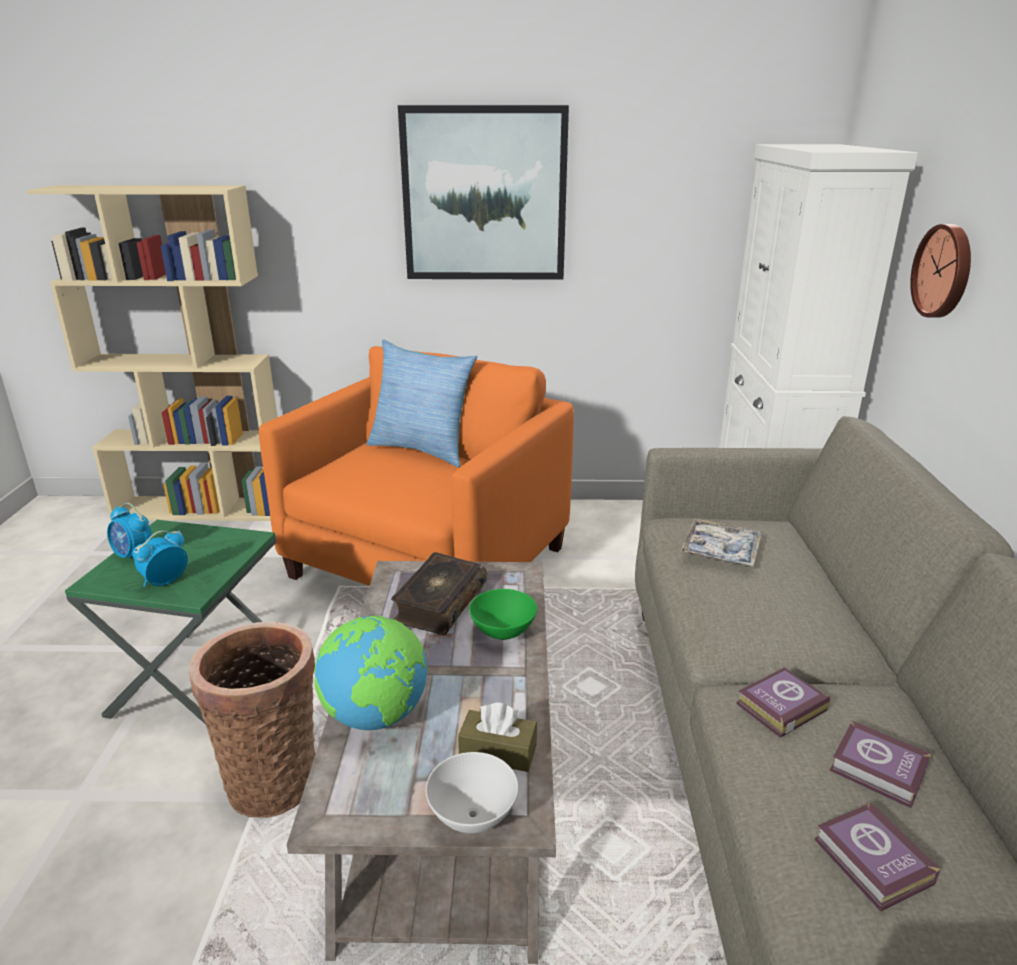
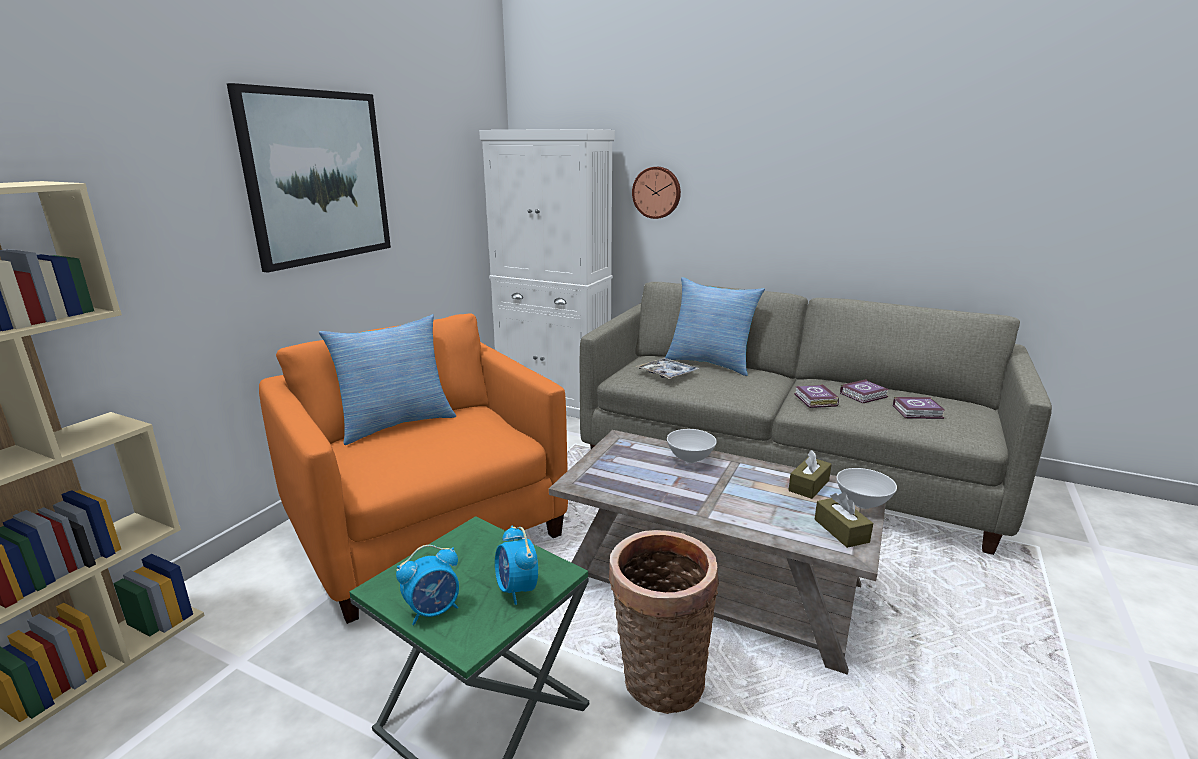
camera: 65 degrees left, 5 degrees down
globe [314,616,427,730] -> none
book [391,552,487,635] -> none
green bowl [469,589,537,640] -> white bowl [667,429,717,463]
none -> pillow [665,277,765,376]
none -> brown tissue box [814,492,873,548]

